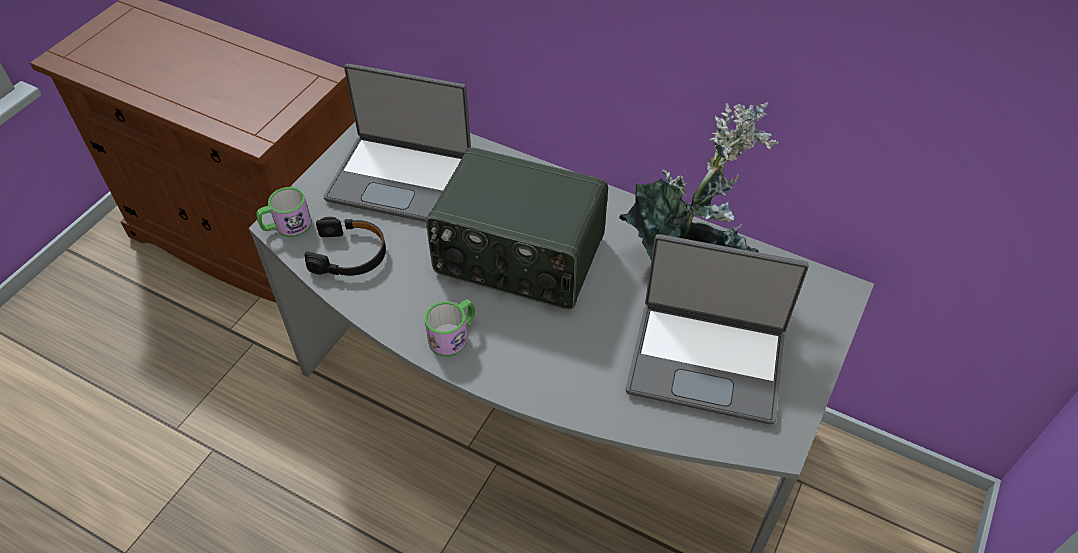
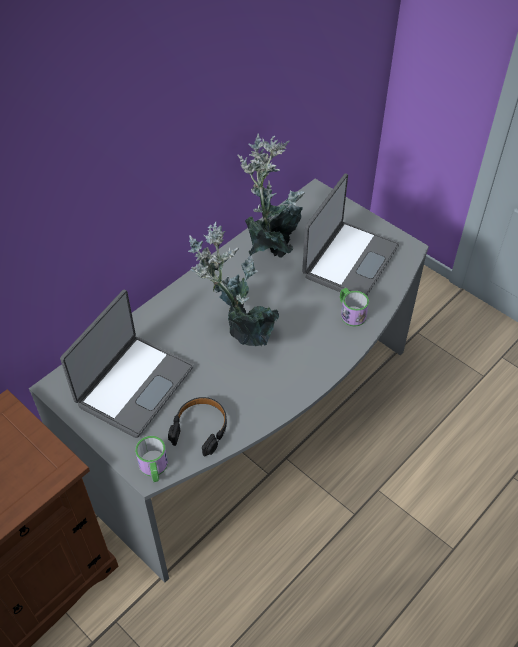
camera: 75 degrees left, 0 degrees up
mug [425,299,475,357] -> mug moved to [340,288,369,327]
radio [426,147,608,310] -> potted plant [188,221,279,346]

